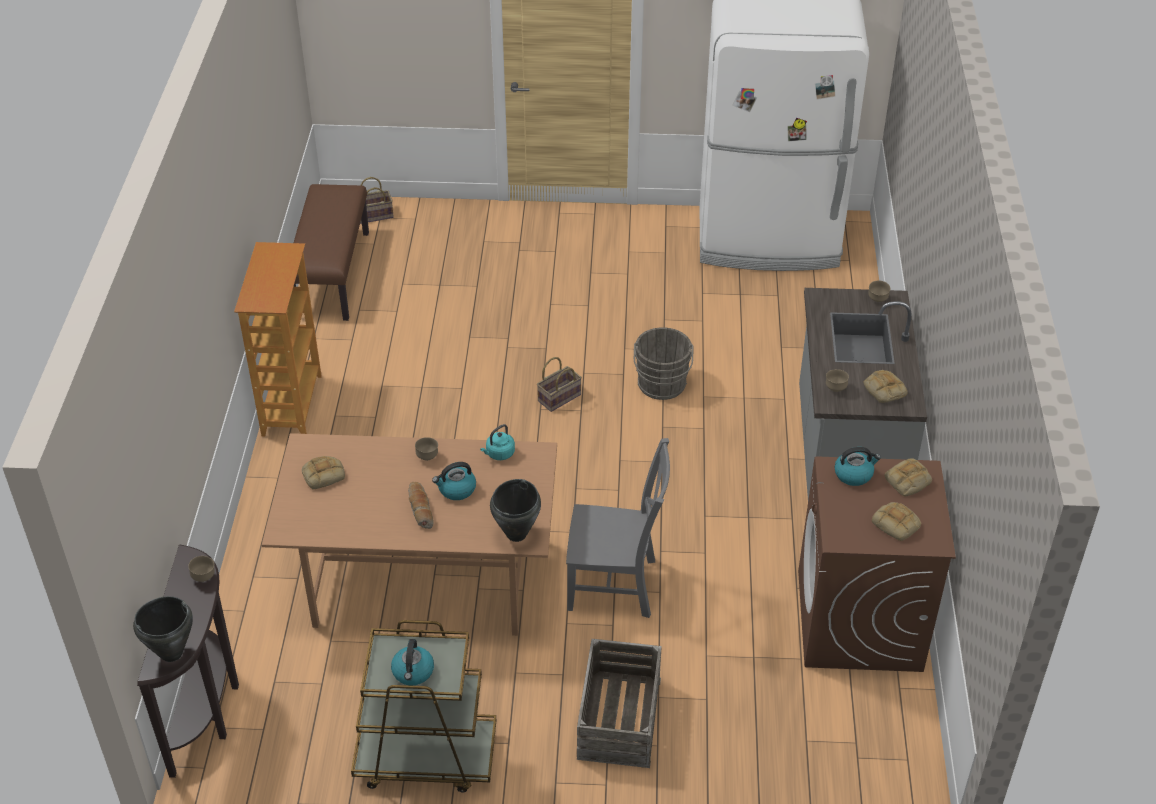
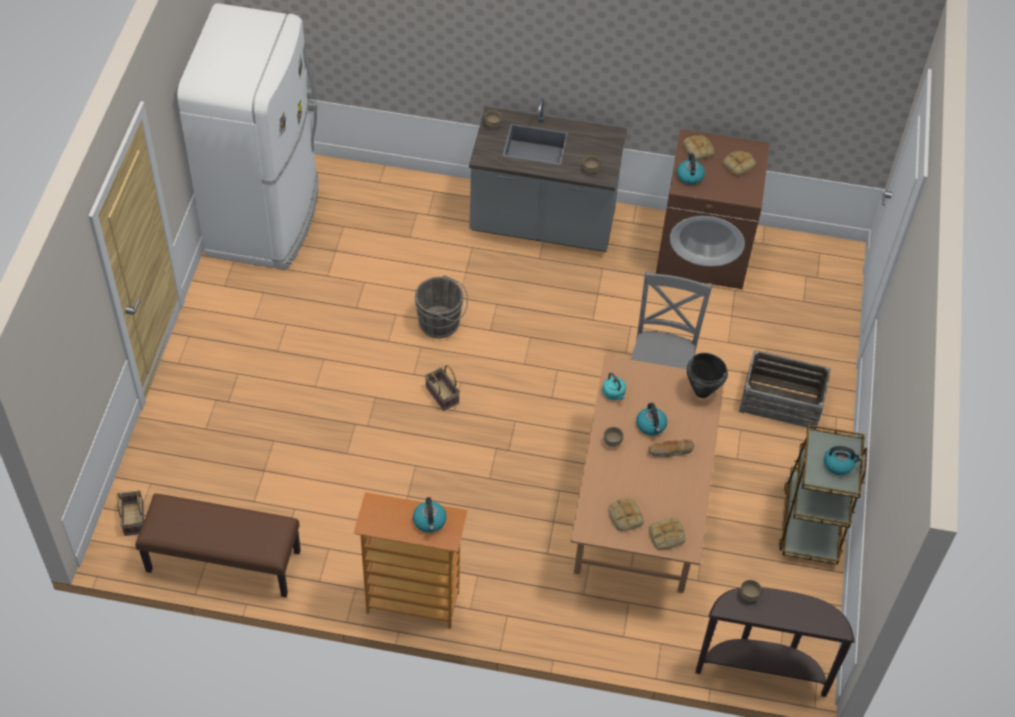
camera: 85 degrees left, 10 degrees up
black cooking pot [133,596,193,662] -> none
bread [863,370,907,403] -> bread moved to [649,518,686,550]
none -> kettle [413,497,447,533]

